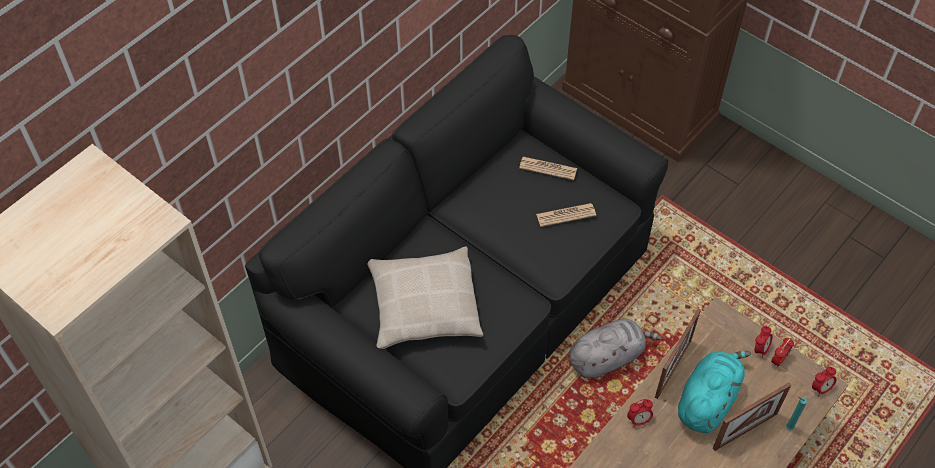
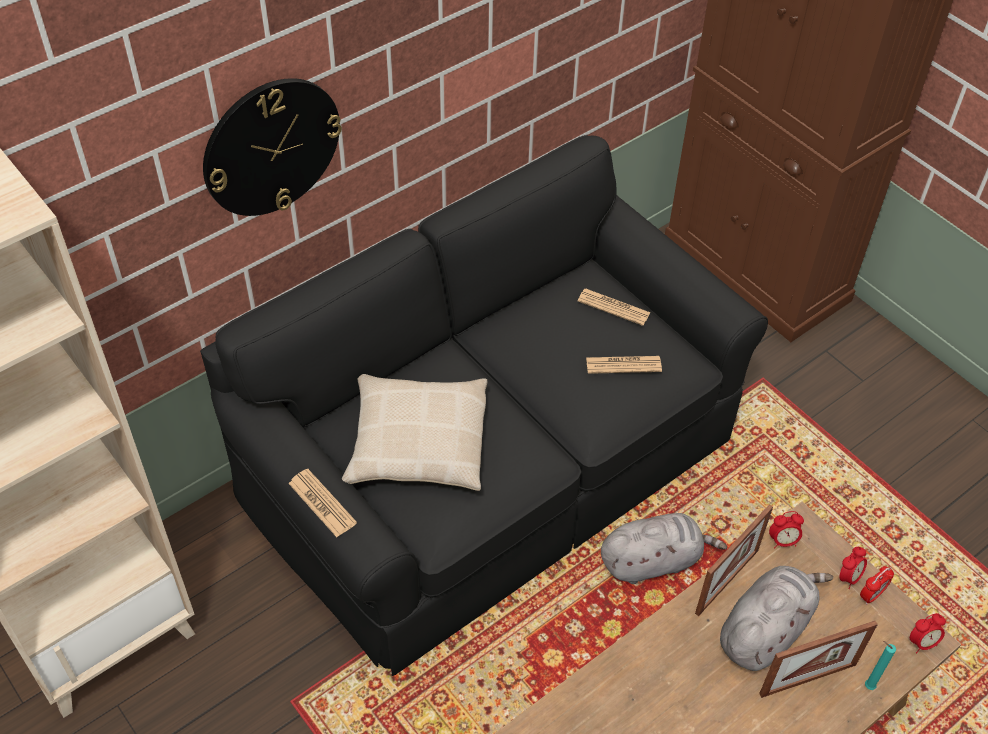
camera: 10 degrees right, 5 degrees down
alarm clock [627,399,653,428] -> alarm clock moved to [769,511,804,549]
turquoise plush toy [678,351,751,433] -> grey plush toy [720,566,833,671]
none -> wall clock [203,78,342,216]
none -> newspaper [288,469,357,537]

